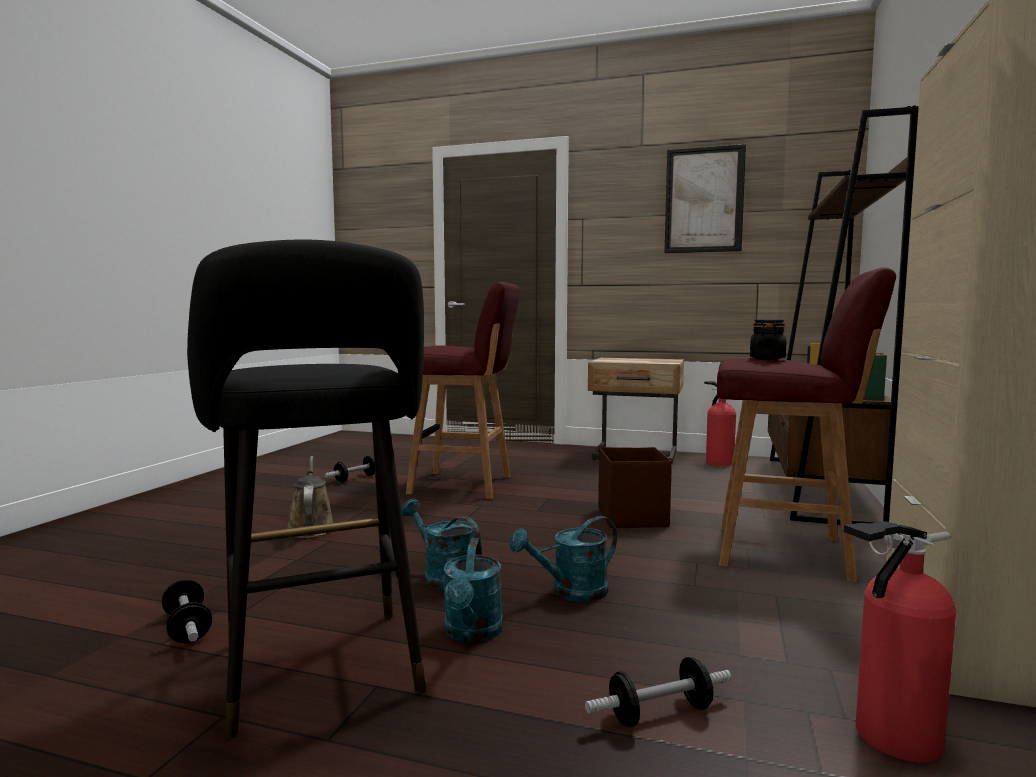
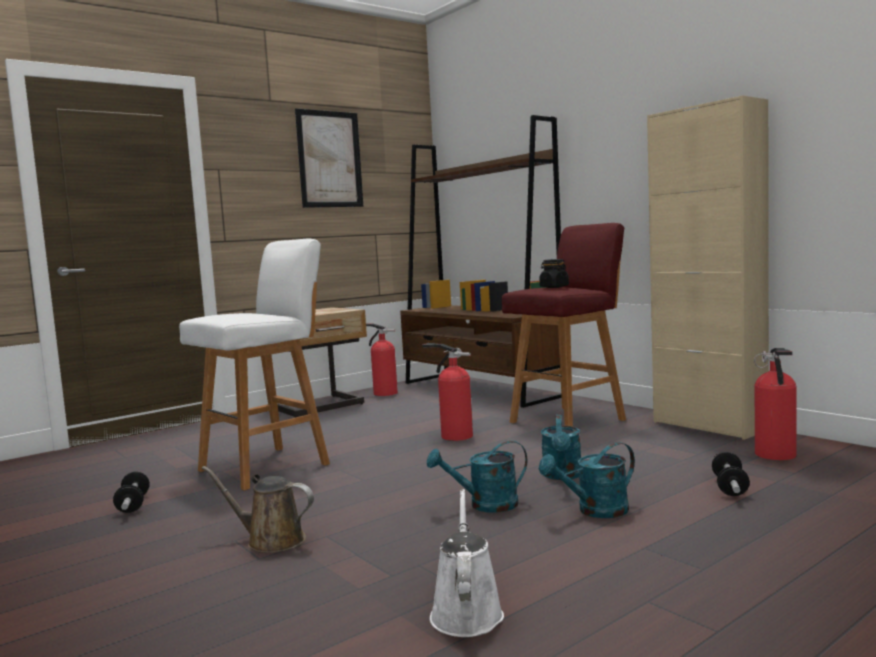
camera: 55 degrees left, 0 degrees up
dumbbell [162,579,212,643] -> white watering can [430,489,504,637]
black stool [187,239,426,738] -> none
red stool [406,282,520,499] -> white stool [179,239,330,490]
turquoise watering can [443,538,503,643] -> turquoise watering can turned 120 degrees clockwise [539,442,635,518]
brown storage box [598,447,672,528] -> fire extinguisher [422,343,473,441]

